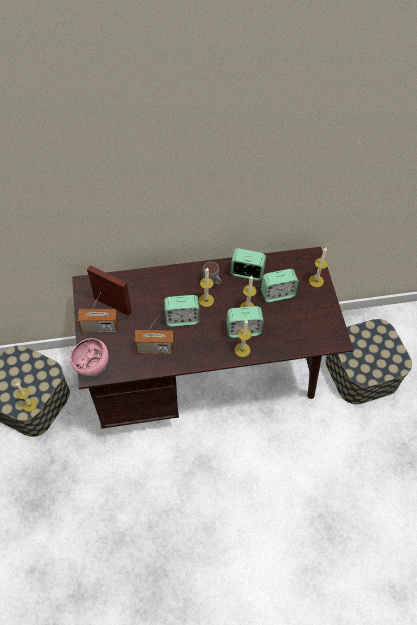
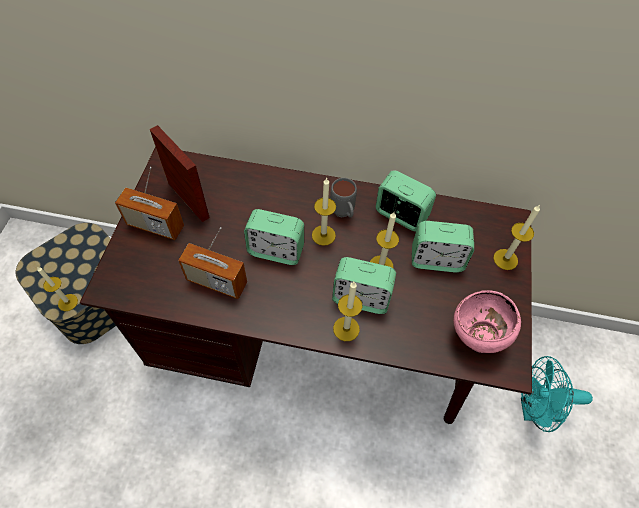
camera: 20 degrees right, 0 degrees up
pink bowl [70,338,109,376] -> pink bowl moved to [453,290,521,353]
storage box [326,319,412,405] -> turquoise fan [521,356,593,432]

